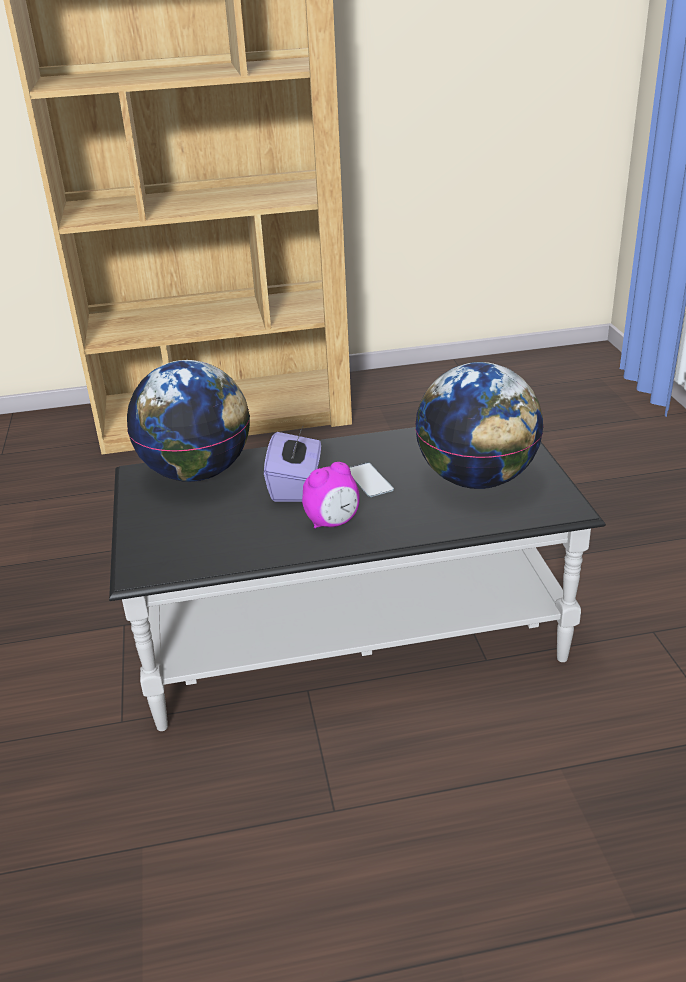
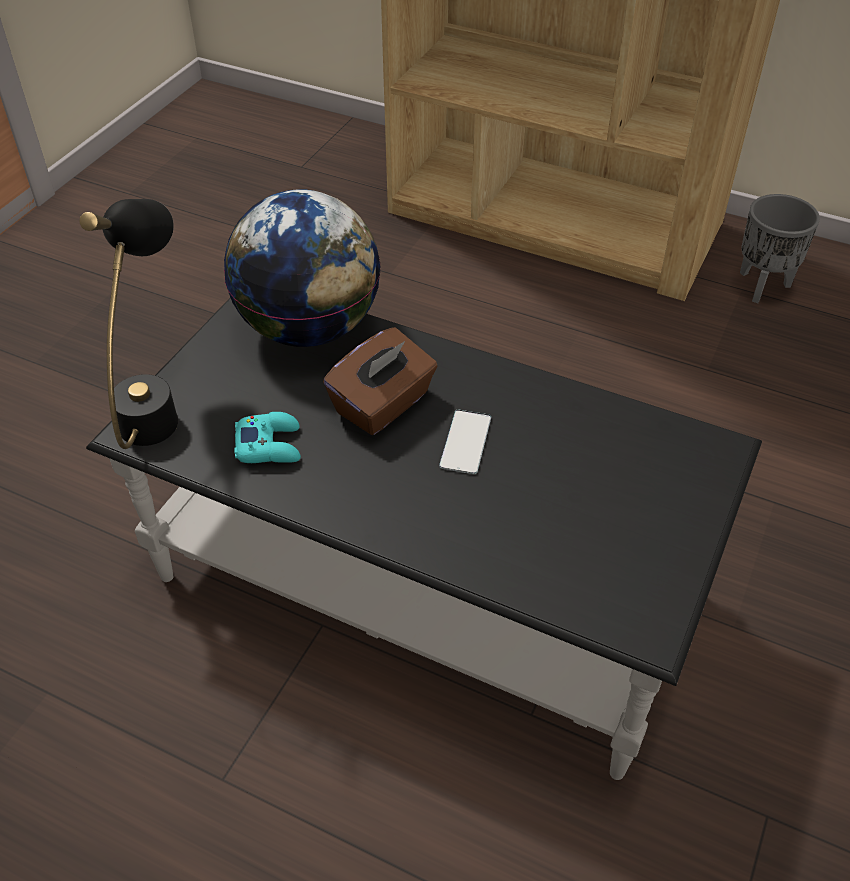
camera: 35 degrees right, 15 degrees up
purple tissue box [264,429,321,502] -> brown tissue box [323,327,438,435]
alarm clock [302,462,360,529] -> none
globe [415,362,544,489] -> none
none -> black table lamp [80,199,178,449]
none -> turquoise game controller [235,412,301,463]
none -> grey planter [740,194,820,303]

